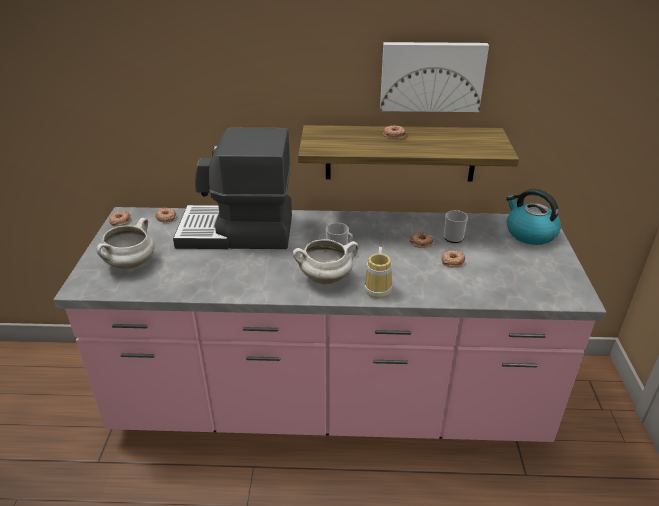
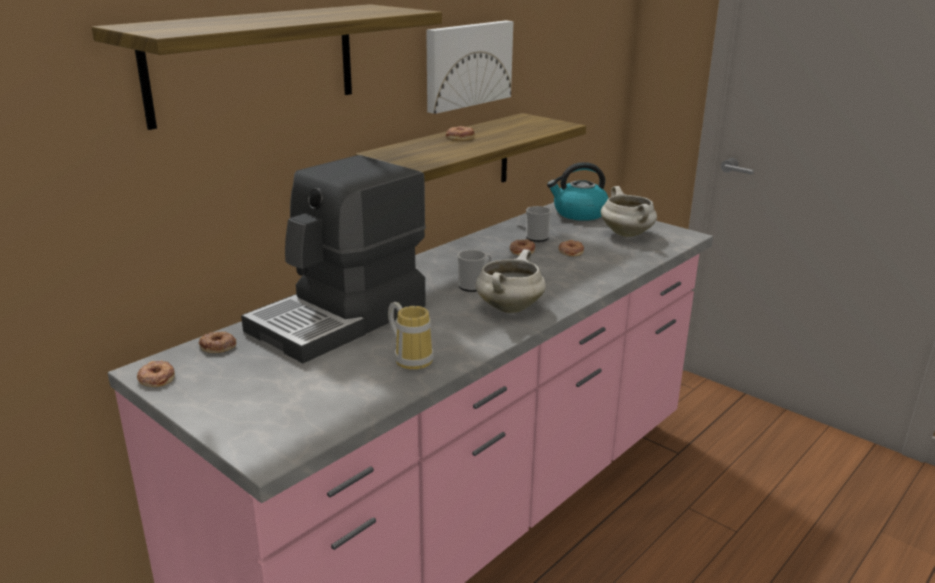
camera: 50 degrees left, 10 degrees down
white cooking pot [96,218,155,269] -> white cooking pot moved to [601,186,657,237]
mug [364,247,392,298] -> mug moved to [388,302,434,370]
none -> shelf [91,4,442,130]

